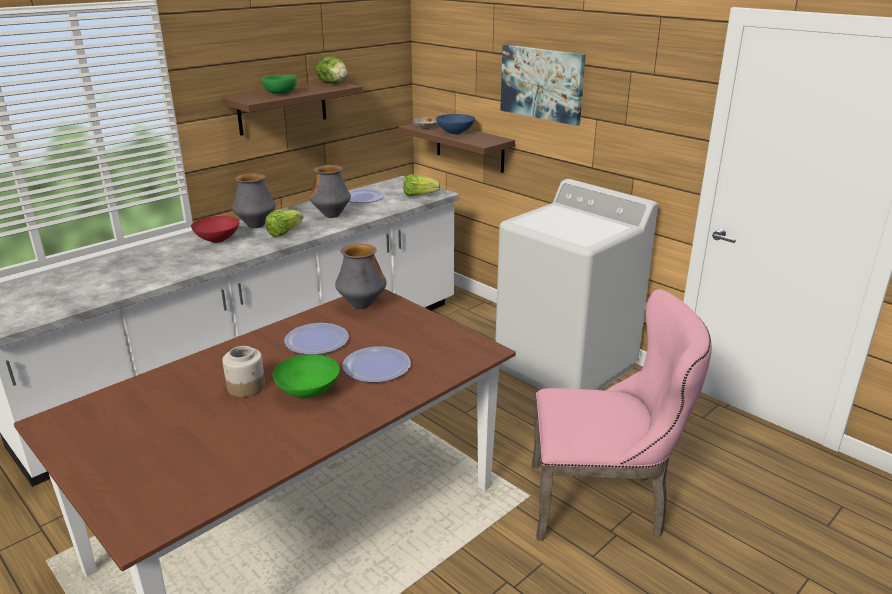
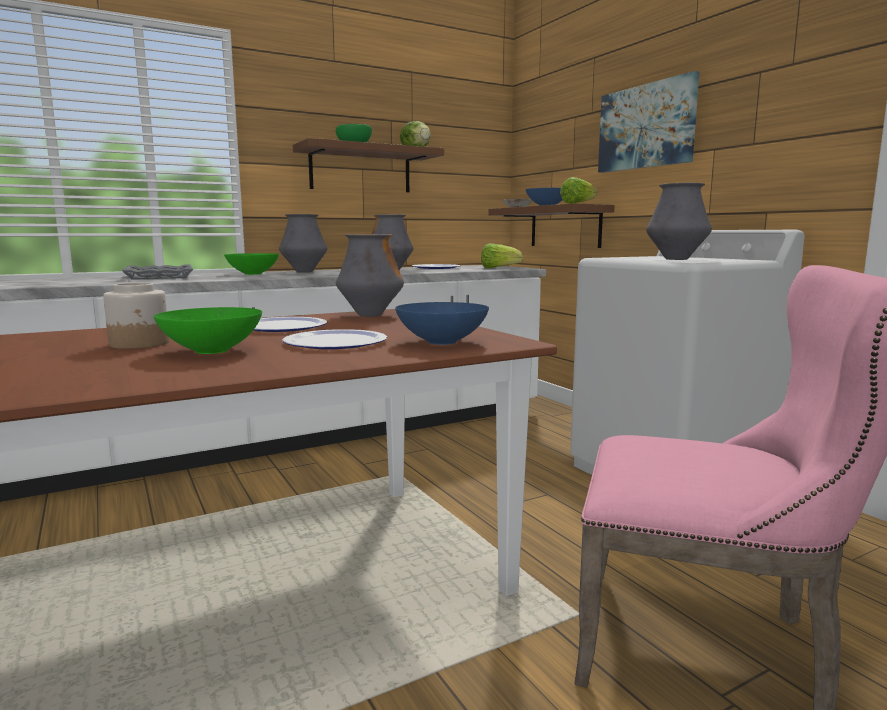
camera: 15 degrees right, 15 degrees down
red bowl [191,216,239,243] -> green bowl [224,253,279,275]
lettuce [265,210,303,237] -> lettuce moved to [560,177,597,204]
none -> grey tray [122,264,193,280]
none -> blue bowl [395,302,489,345]
none -> vase [646,183,712,260]

